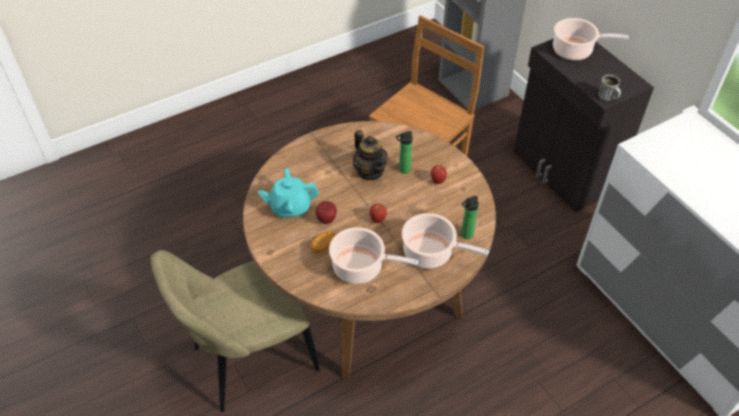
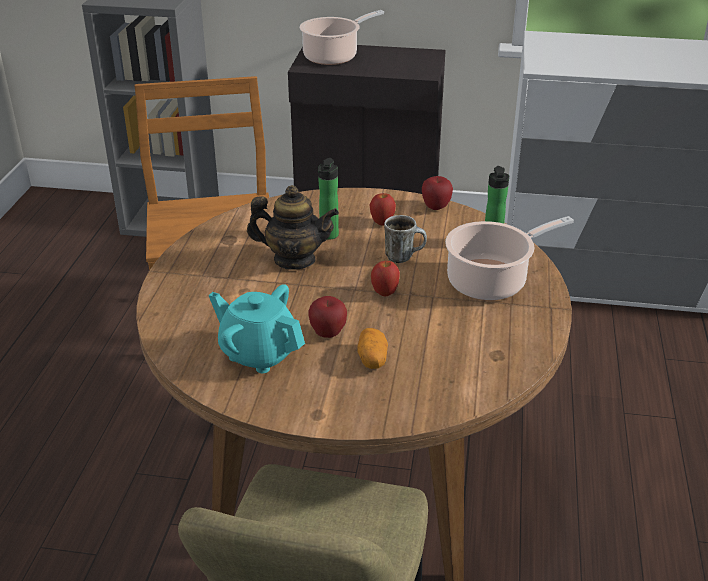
camera: 50 degrees left, 15 degrees down
turquoise teapot [258,168,319,218] -> turquoise teapot turned 90 degrees clockwise [209,284,305,373]
cooking pot [329,227,419,284] -> none
mug [598,75,621,101] -> mug moved to [384,215,427,263]
none -> apple [422,176,453,210]

